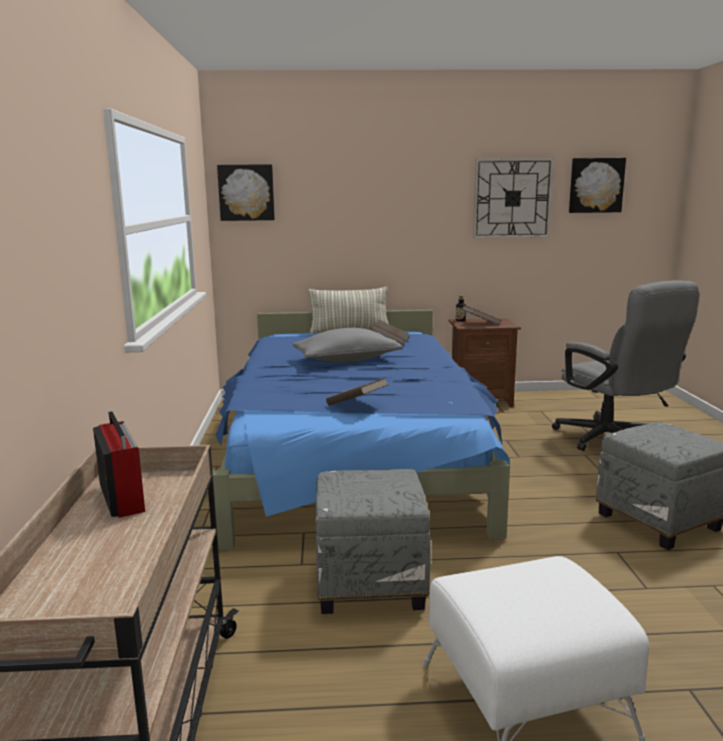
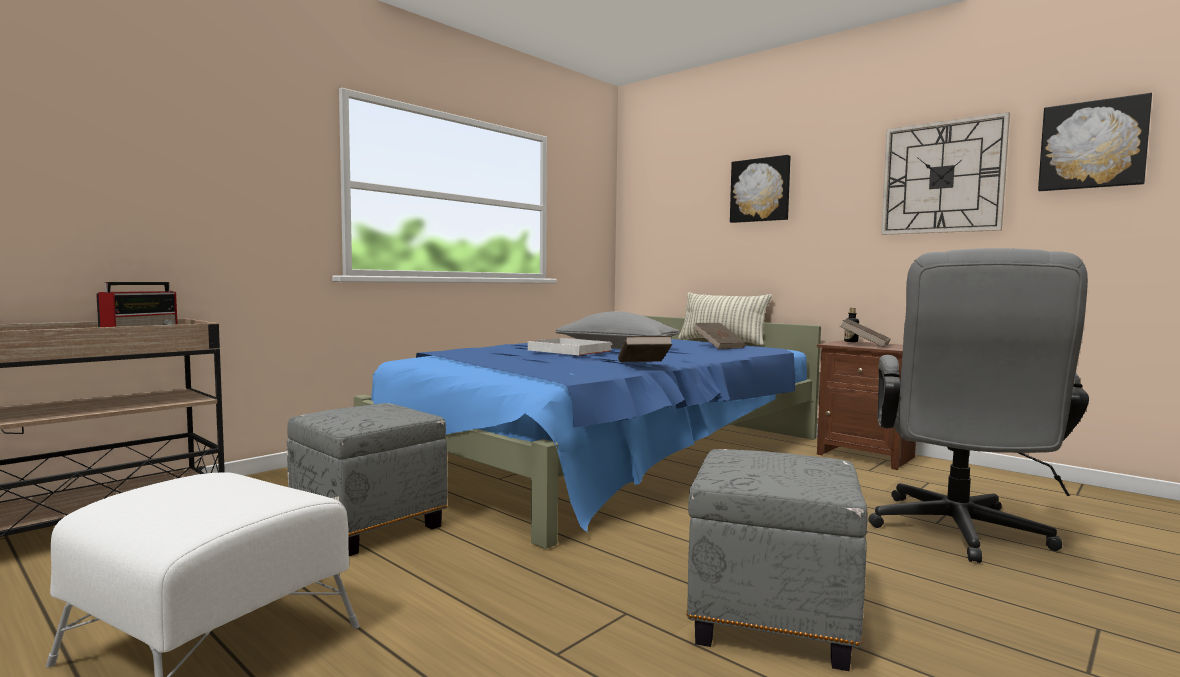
camera: 45 degrees right, 10 degrees down
picture [217,164,275,221] -> picture moved to [730,155,791,223]
brown book [326,378,388,406] -> brown book moved to [618,336,672,362]
none -> white tray [528,338,612,355]

